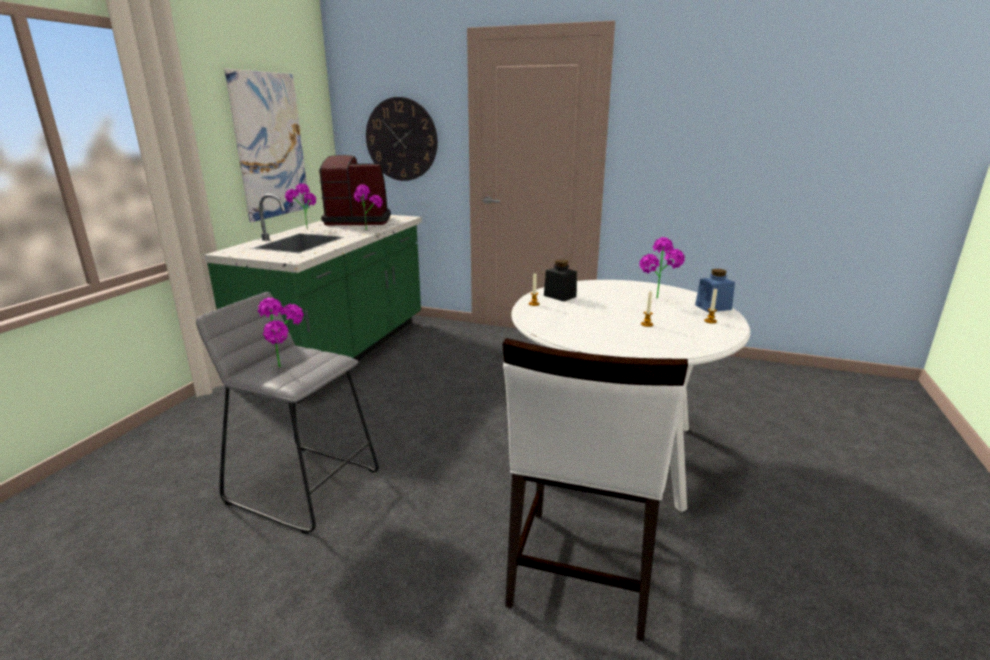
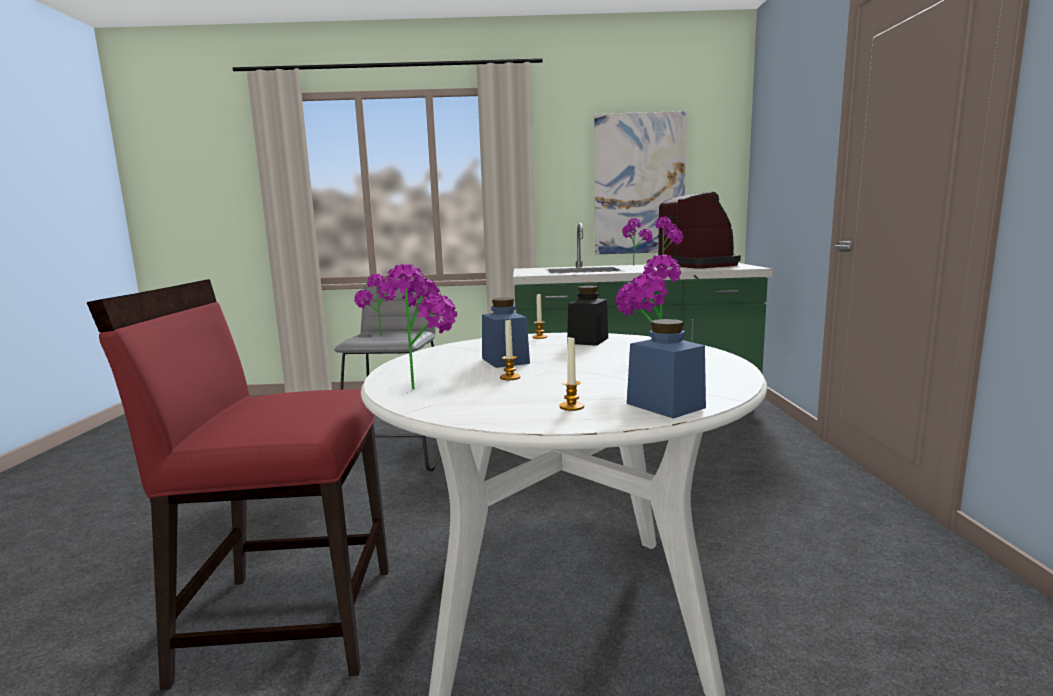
camera: 70 degrees right, 10 degrees down
wall clock [366,97,438,181] -> none
white chair [503,338,688,641] -> red chair [87,279,389,690]
none -> potted plant [385,264,457,390]
none -> blue jar [482,298,530,368]

